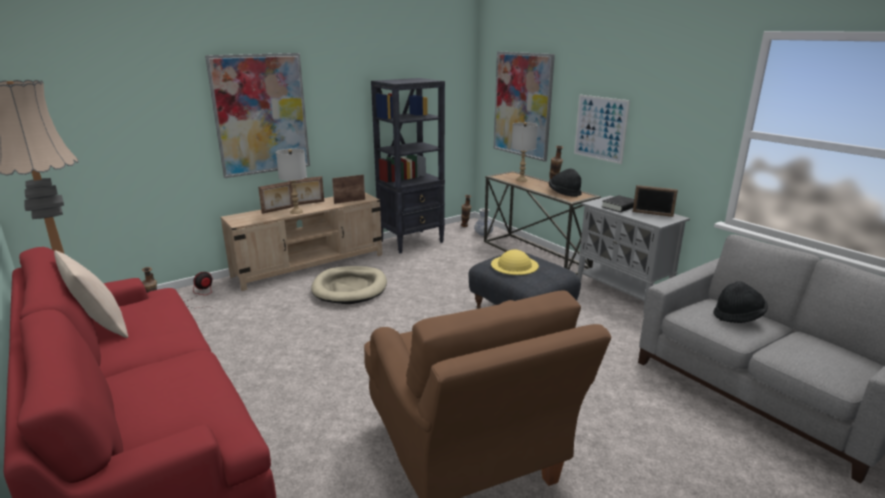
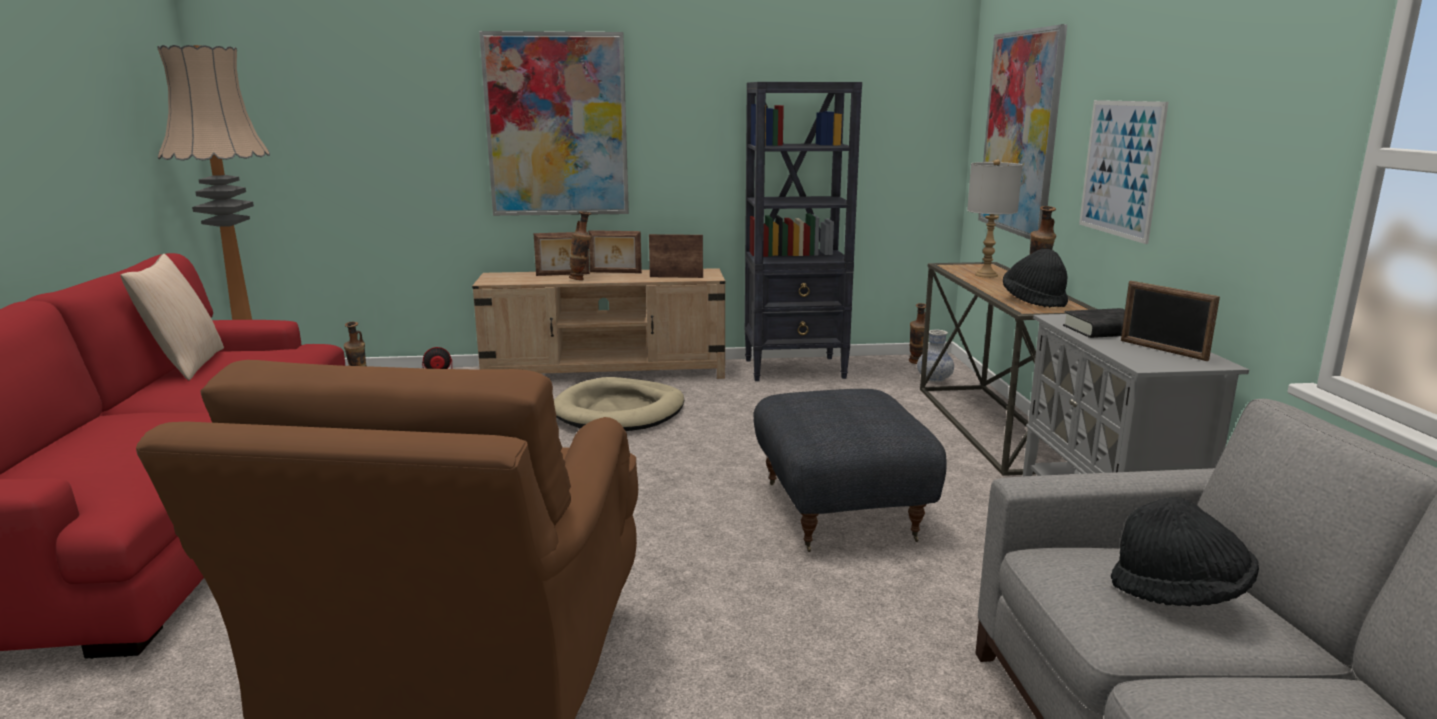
camera: 30 degrees right, 5 degrees down
grey table lamp [276,149,307,214] -> vase [569,212,592,280]
yellow hat [491,249,539,275] -> none

